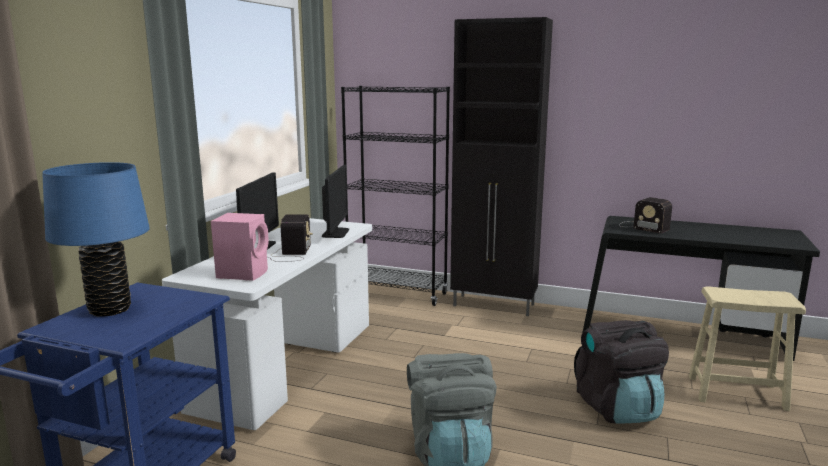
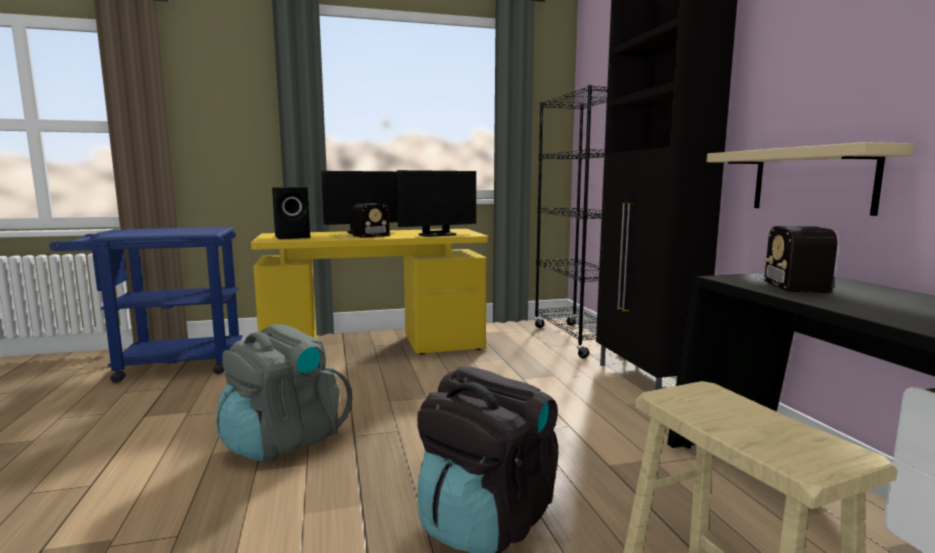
camera: 55 degrees right, 5 degrees down
blue table lamp [42,162,150,317] -> none
white desk [162,218,372,430] -> yellow desk [251,229,488,355]
pink speaker [211,213,269,281] -> black speaker [272,187,310,239]
none -> beige shelf [706,142,914,216]

